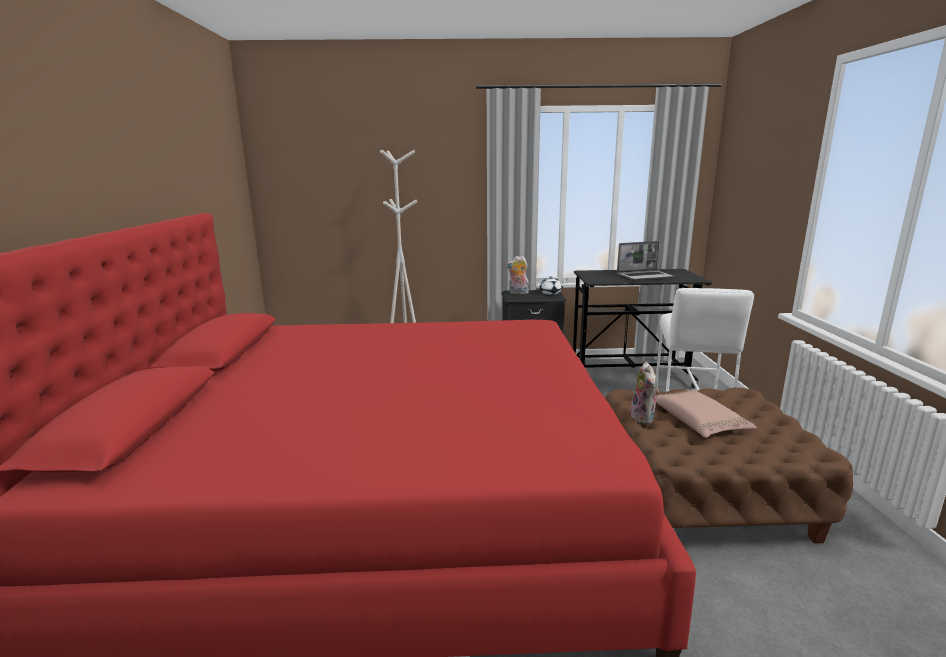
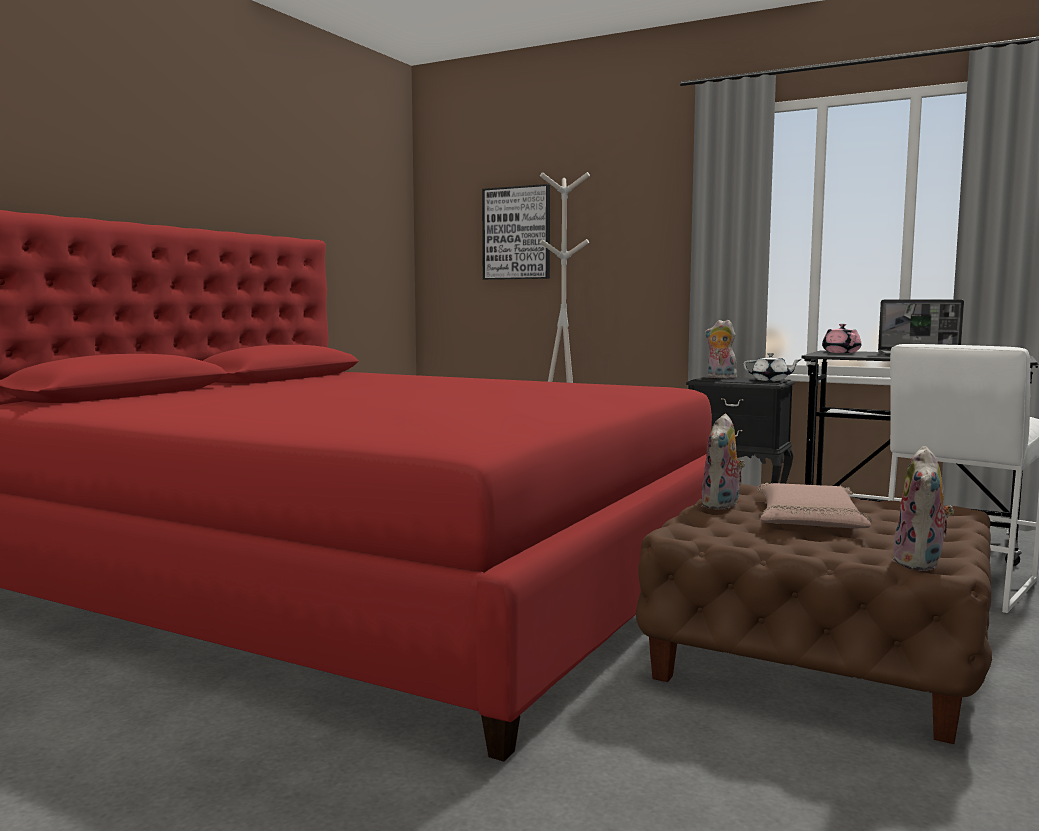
camera: 30 degrees right, 10 degrees down
none -> picture [482,184,550,280]
none -> pink teapot [822,324,861,353]
none -> plush toy [892,446,954,571]

